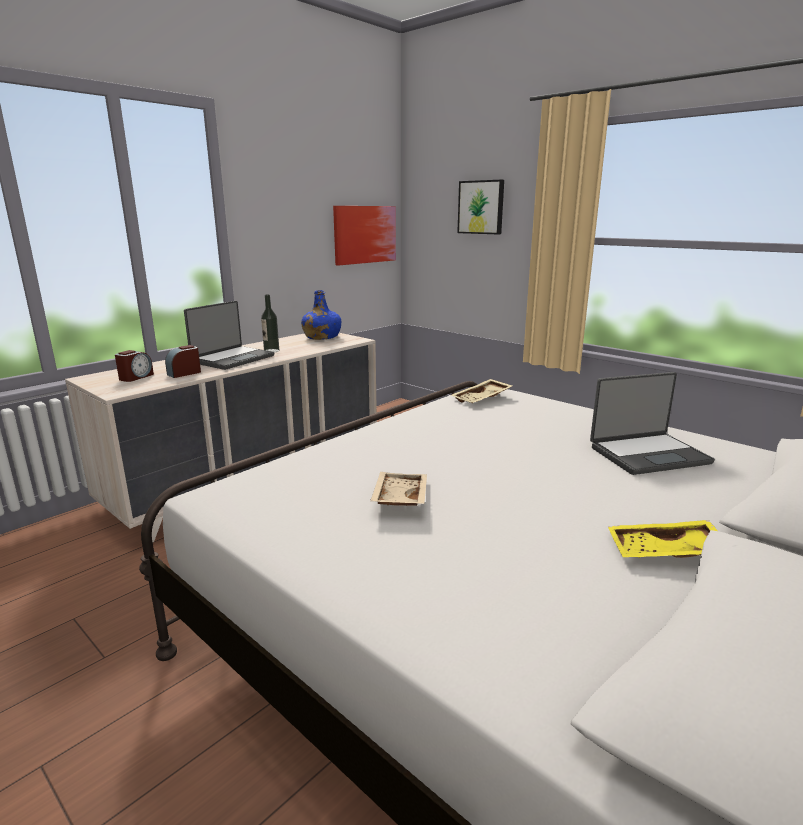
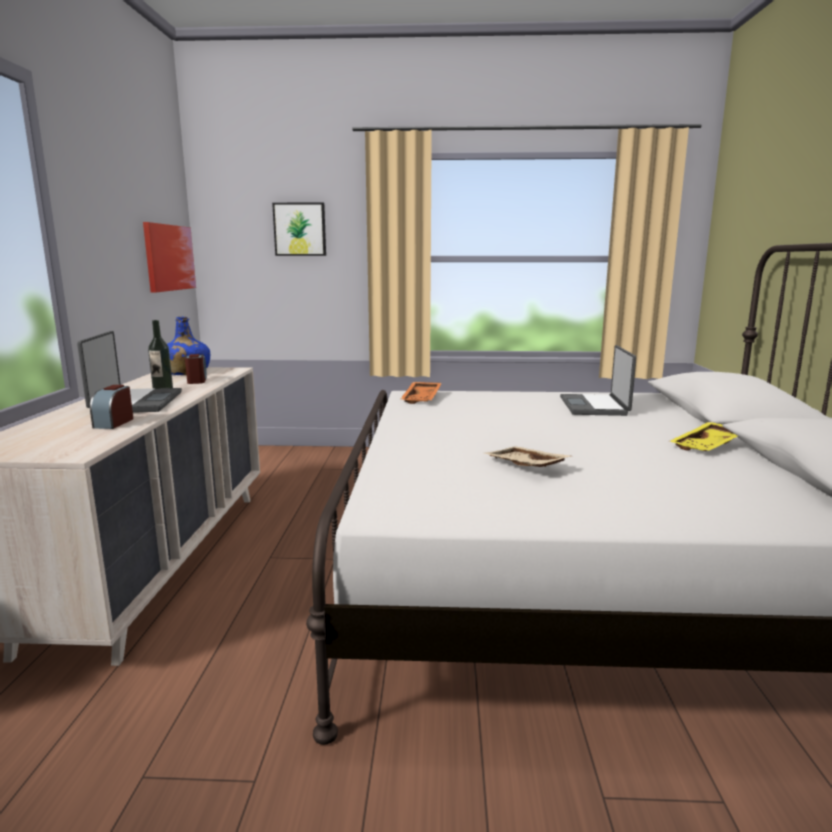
camera: 40 degrees left, 5 degrees down
alarm clock [115,350,154,382] -> alarm clock moved to [185,354,207,384]
beige tray [451,379,512,403] -> orange tray [400,382,442,404]
laptop [590,372,715,475] -> laptop turned 150 degrees clockwise [560,345,636,416]

